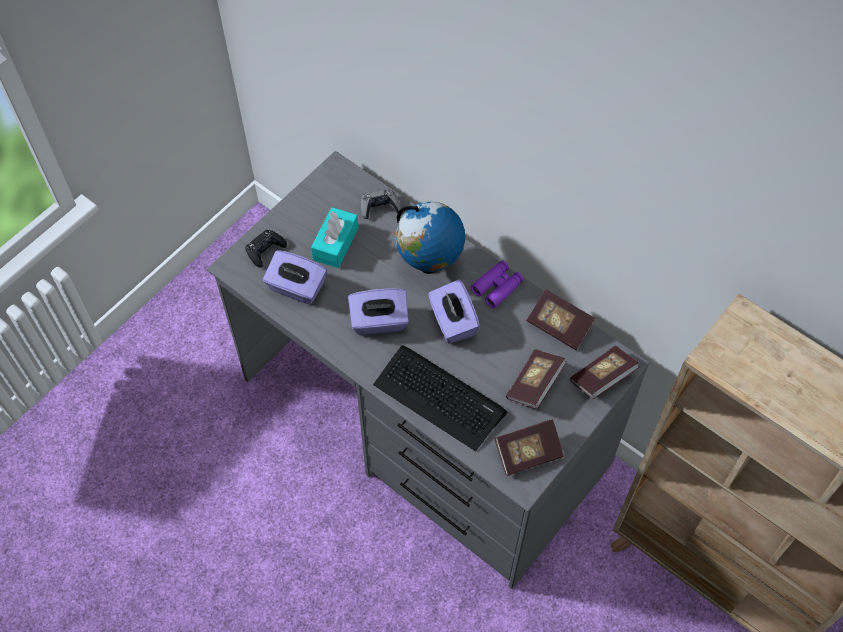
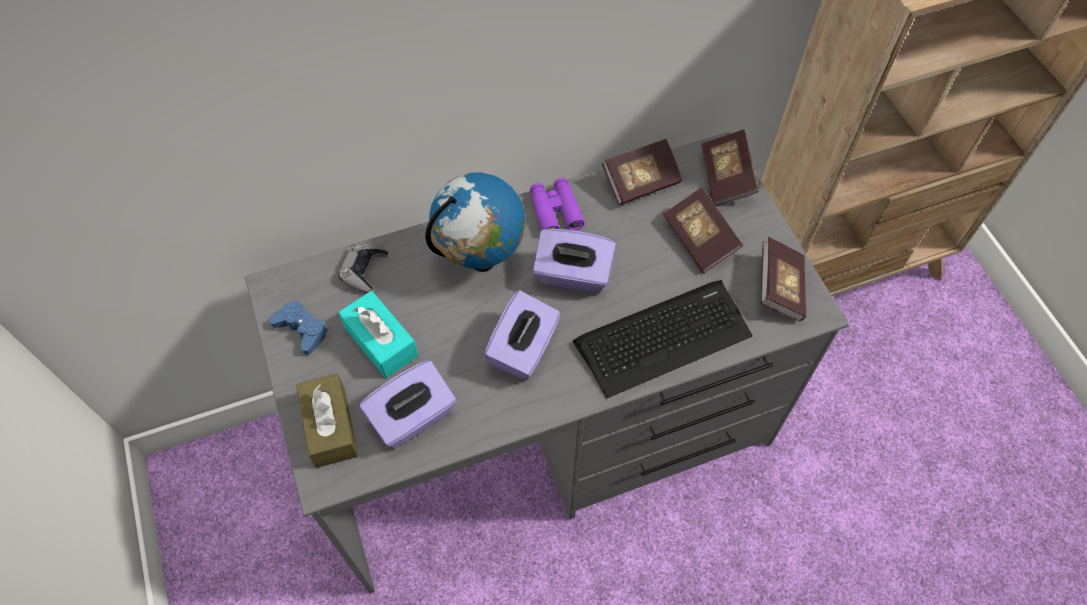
camera: 60 degrees left, 0 degrees up
black game controller [245,230,287,268] -> brown tissue box [296,374,358,468]
none -> blue game controller [269,301,328,355]

